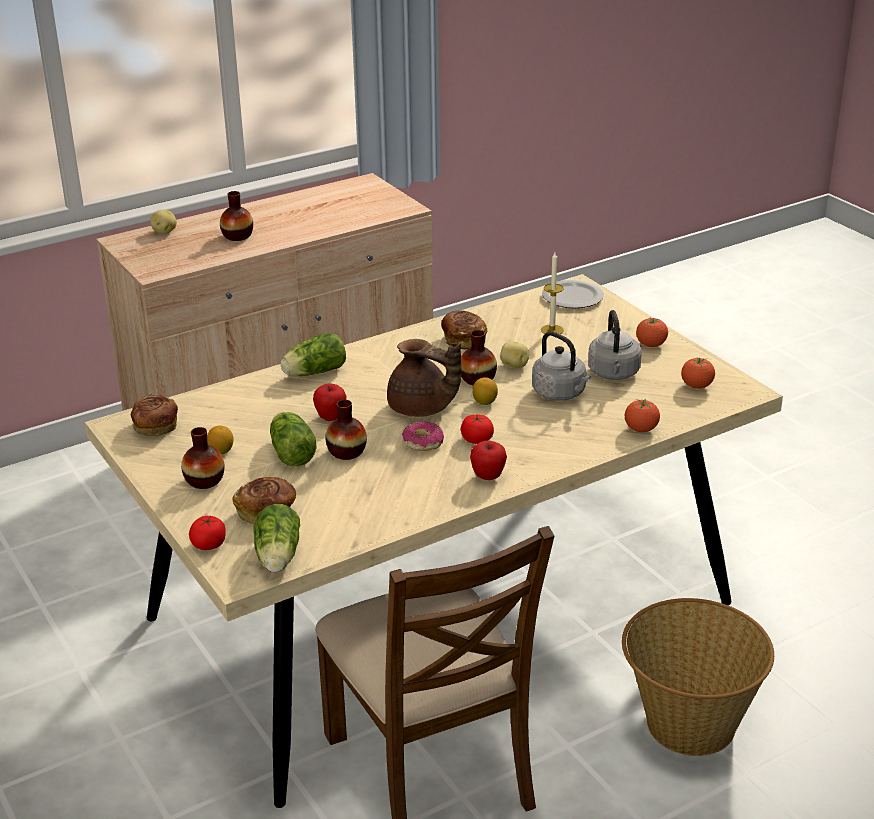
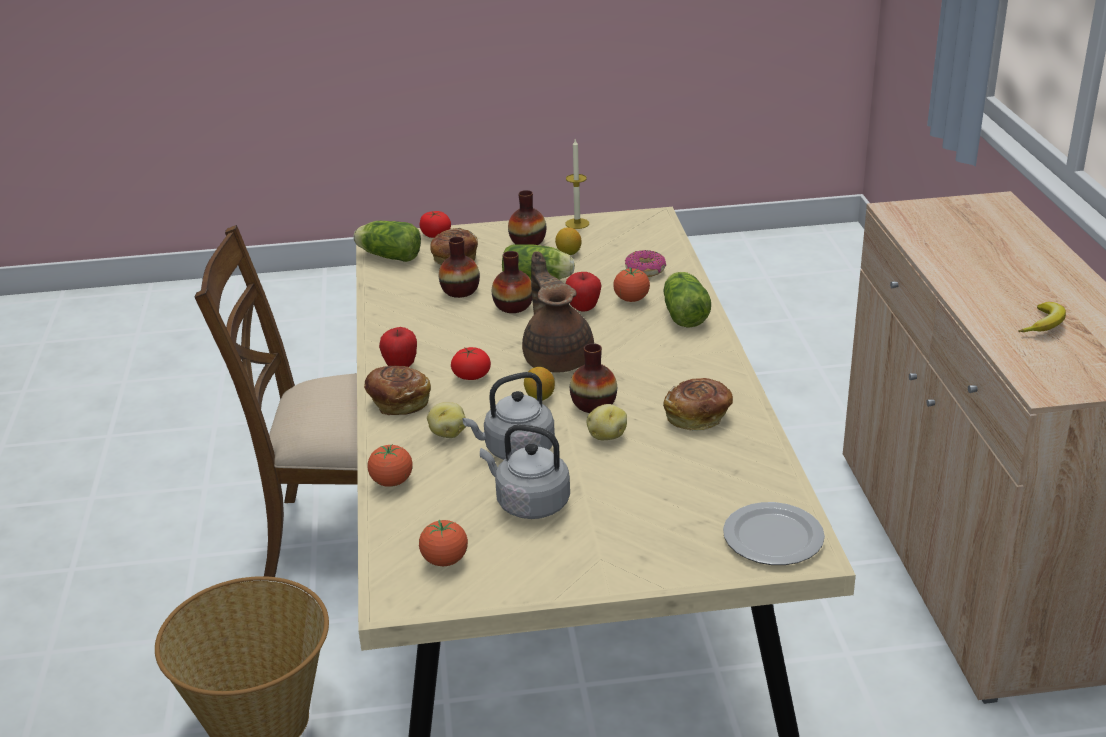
camera: 115 degrees right, 0 degrees up
bread [131,394,178,436] -> bread moved to [364,366,431,415]
potato [150,210,177,234] -> potato moved to [427,402,466,438]
vase [220,191,253,241] -> vase moved to [439,237,480,298]
brown teapot [387,339,461,417] -> brown teapot turned 105 degrees clockwise [522,251,594,373]
donut [402,421,444,451] -> donut moved to [625,250,666,277]
candle [541,252,564,334] -> candle moved to [565,139,589,229]
tomato [636,318,668,347] -> tomato moved to [613,267,650,302]
none -> banana [1018,302,1066,332]

